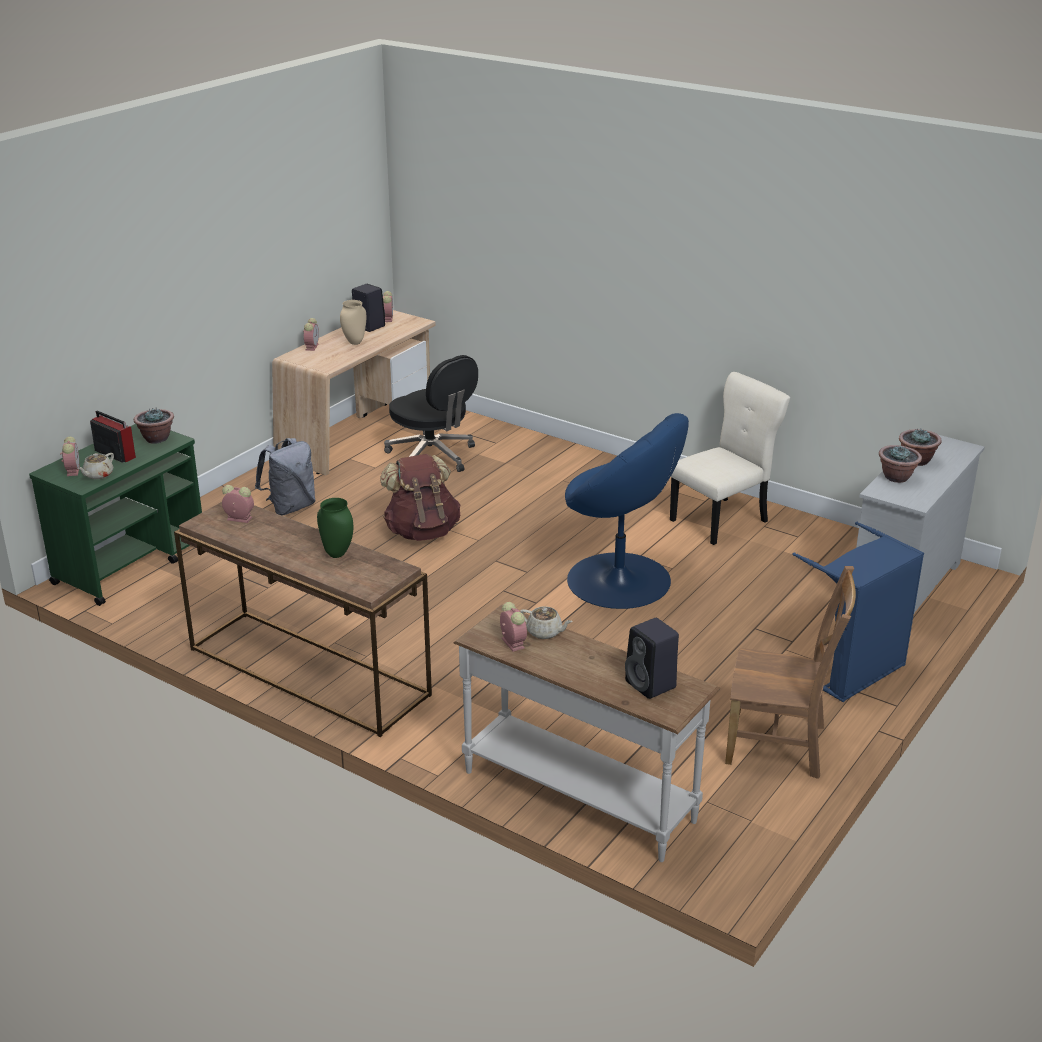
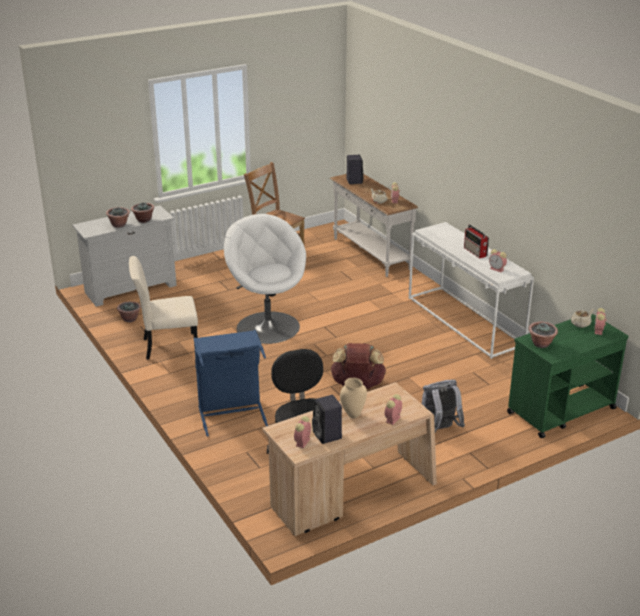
camera: 155 degrees left, 0 degrees up
radio [90,411,136,463] -> radio moved to [464,224,489,259]
brown console table [174,502,432,737] -> white console table [409,222,534,359]
green vase [317,498,353,558] -> none
blue armchair [565,413,689,609] -> white armchair [224,214,306,344]
blue laundry basket [792,522,924,702] -> blue laundry basket moved to [194,330,268,437]
none -> potted plant [117,301,141,322]

